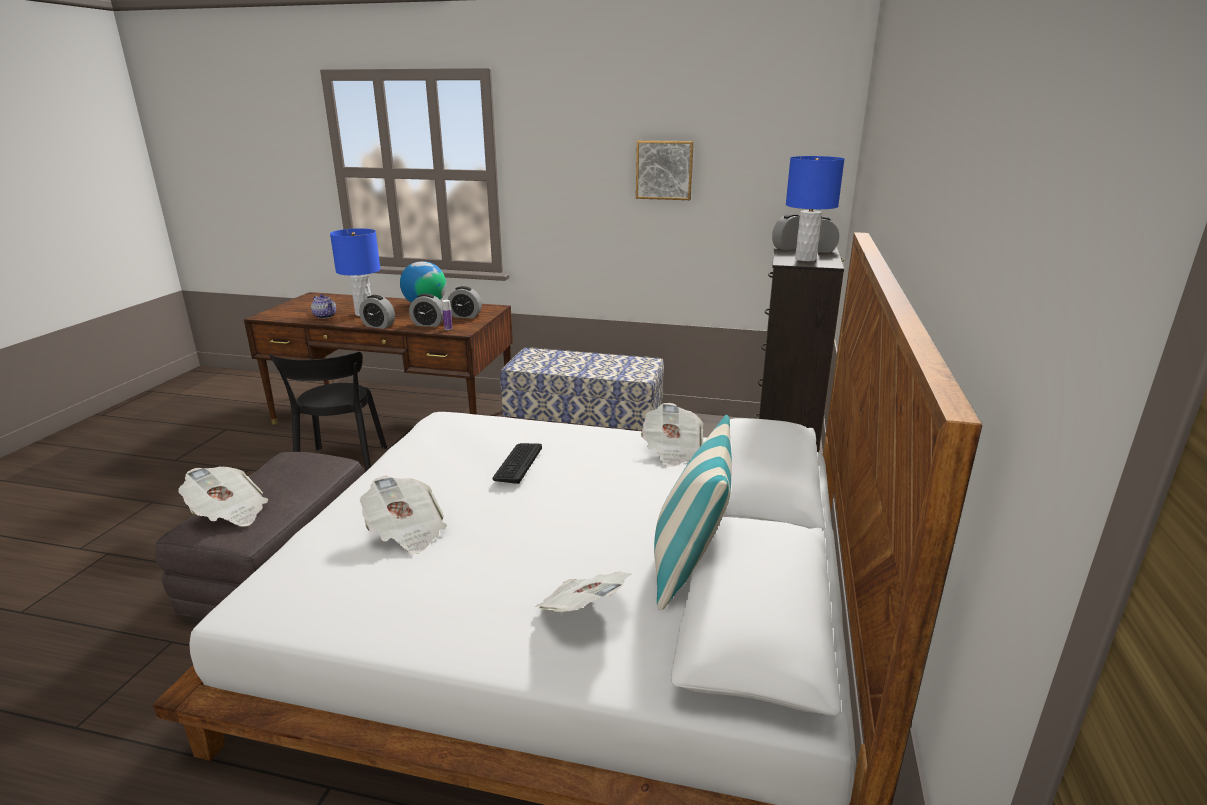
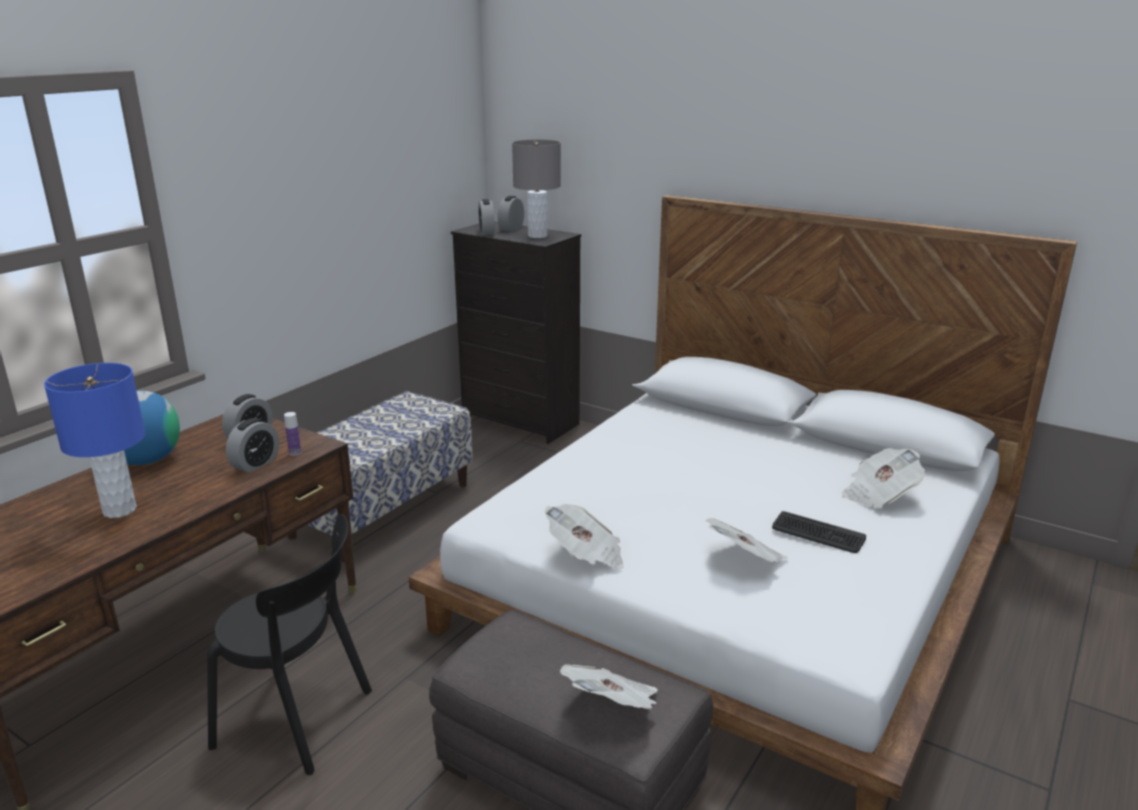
camera: 70 degrees left, 0 degrees up
teapot [311,294,336,319] -> none
alarm clock [359,295,395,329] -> none
keyboard [493,443,542,484] -> keyboard moved to [772,511,866,553]
picture [636,140,694,200] -> none
newspaper [641,403,703,467] -> newspaper moved to [545,504,624,569]
pillow [654,415,732,610] -> none
blue table lamp [786,156,845,261] -> grey table lamp [512,139,561,238]

